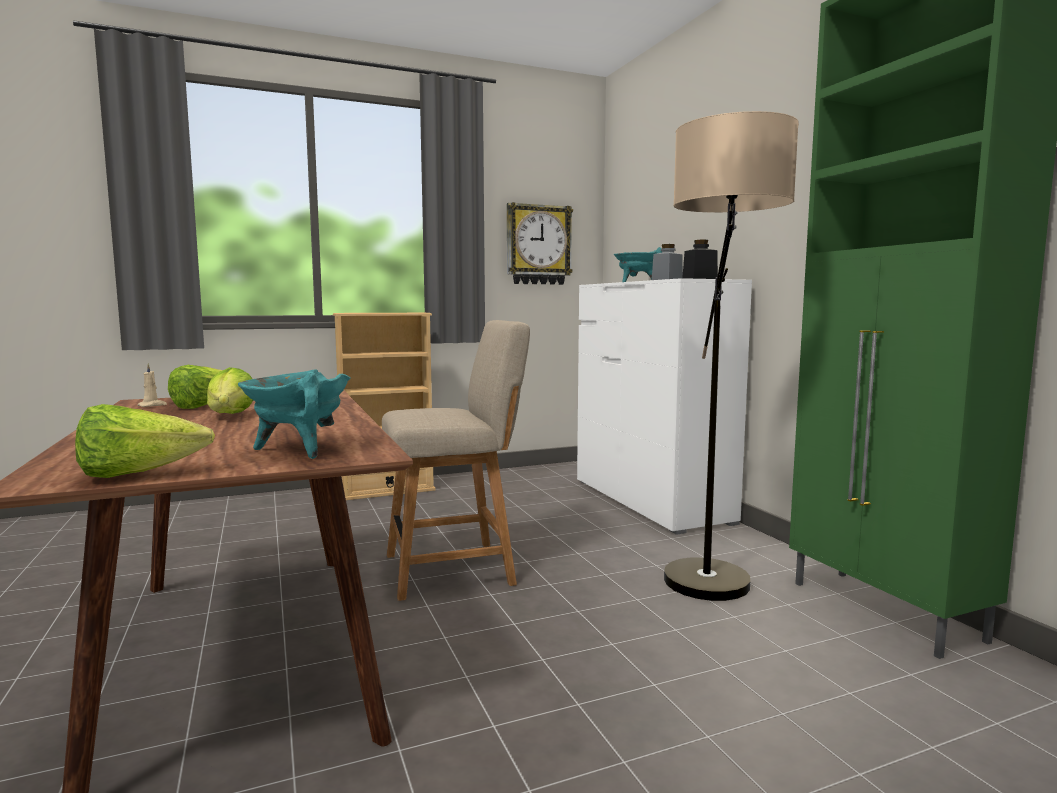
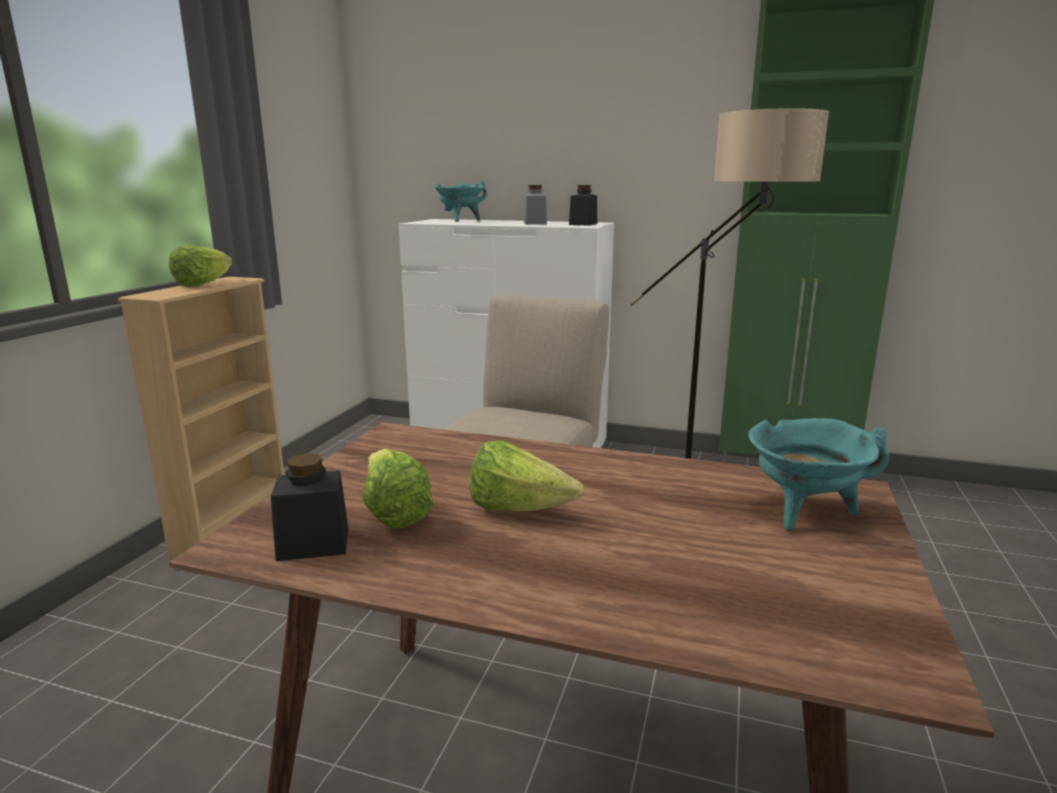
camera: 50 degrees left, 10 degrees up
lettuce [75,404,215,478] -> lettuce moved to [169,245,232,287]
beige candle [137,363,167,407] -> black jar [271,453,348,561]
wall clock [507,202,573,285] -> none

